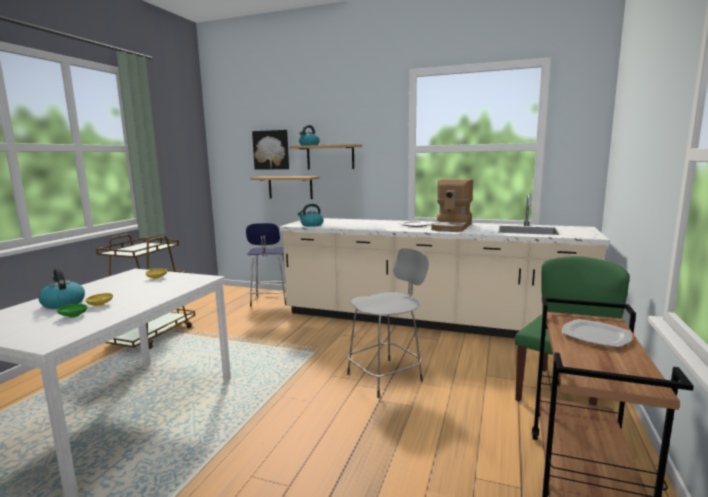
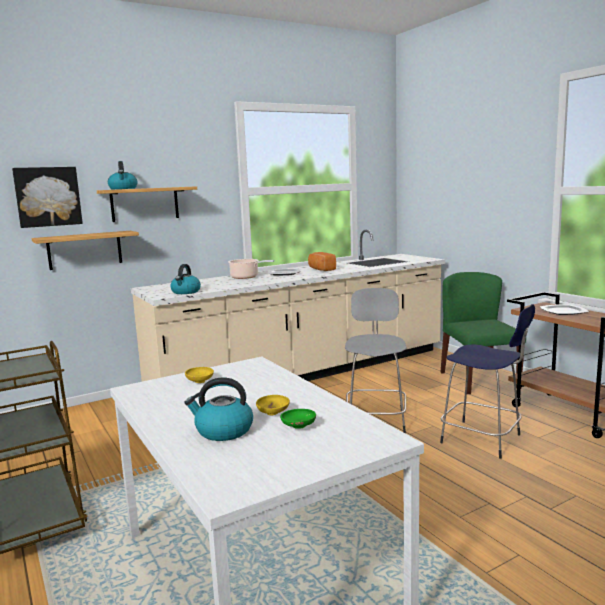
camera: 50 degrees left, 0 degrees up
blue stool [246,223,287,307] -> blue stool moved to [440,304,535,459]
coffee machine [431,179,473,232] -> bread [308,252,336,271]
none -> cooking pot [228,259,274,279]

